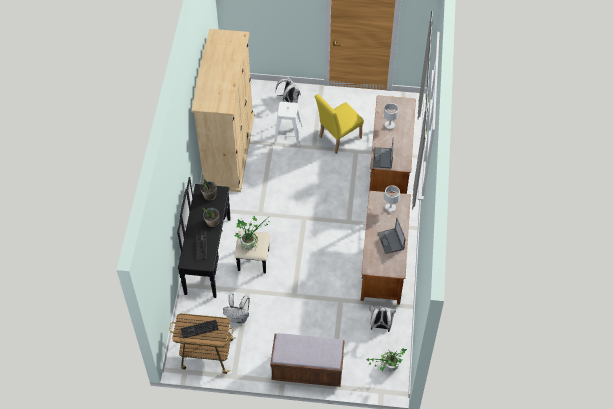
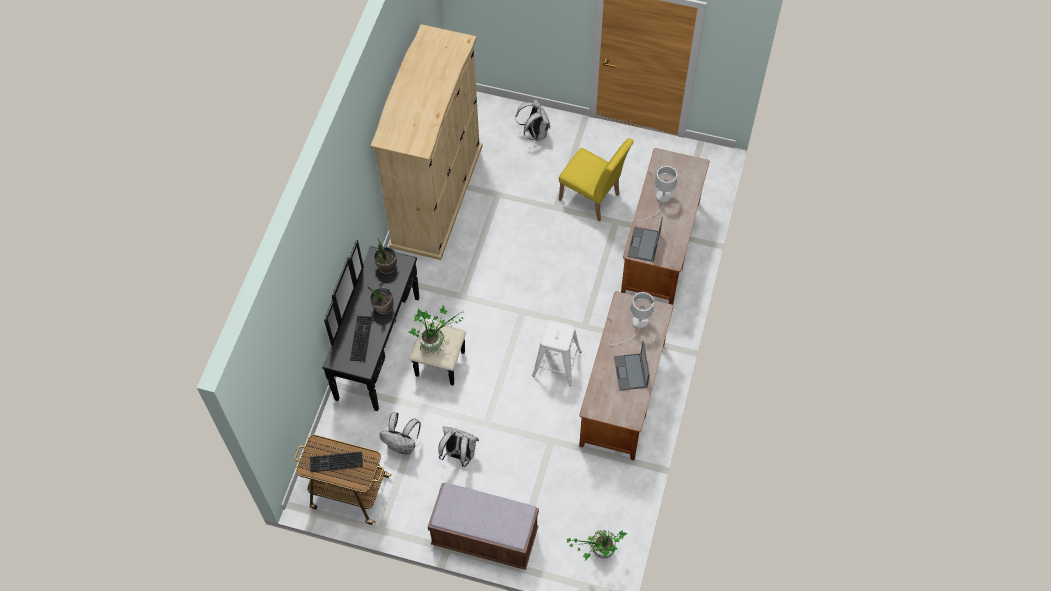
camera: 10 degrees right, 5 degrees up
white stool [273,102,303,146] -> white stool moved to [532,320,582,386]
yellow chair [315,94,364,154] -> yellow chair turned 120 degrees counterclockwise [559,138,634,222]
white backpack [370,306,396,332] -> white backpack moved to [438,426,479,467]

